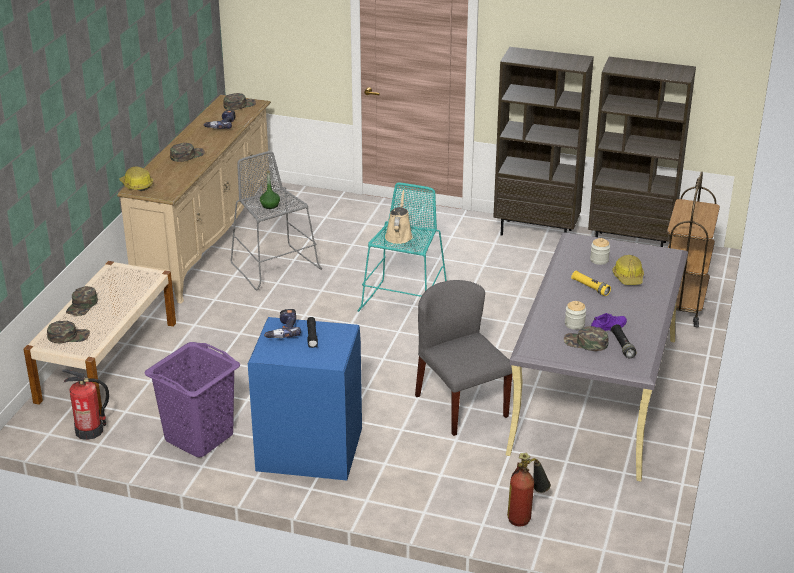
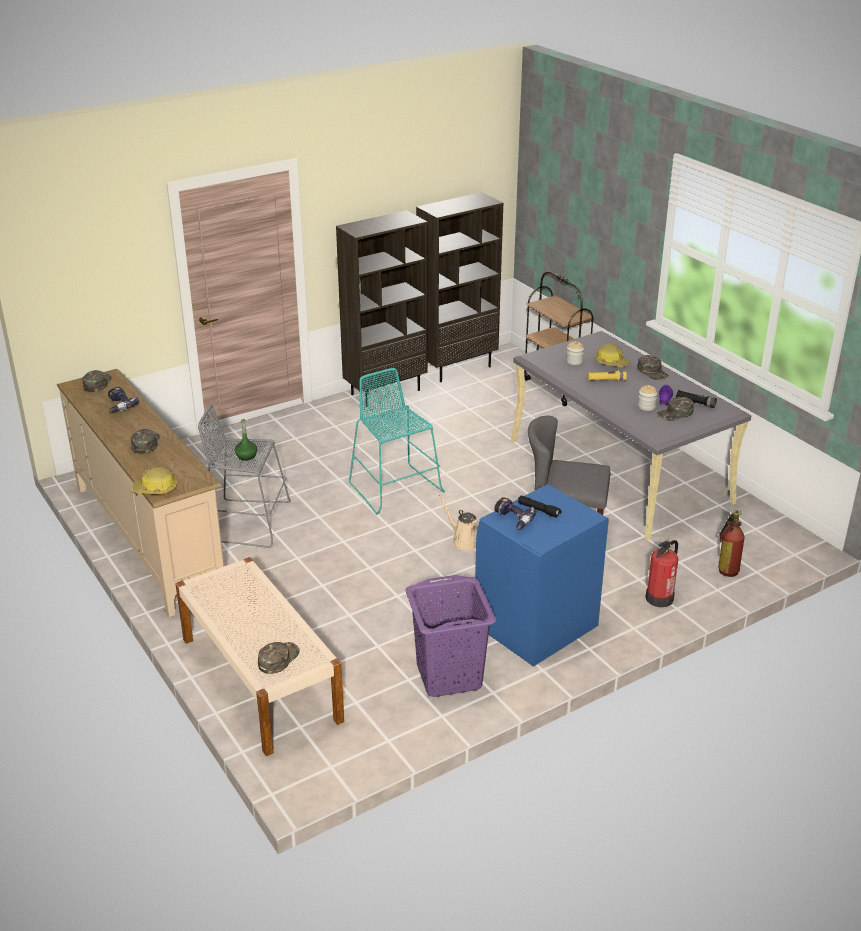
camera: 50 degrees left, 0 degrees up
fire extinguisher [62,369,109,440] -> fire extinguisher moved to [645,540,679,607]
green cap [66,286,98,316] -> green cap moved to [637,355,669,380]
beige watering can [385,187,413,244] -> beige watering can moved to [439,495,479,551]

